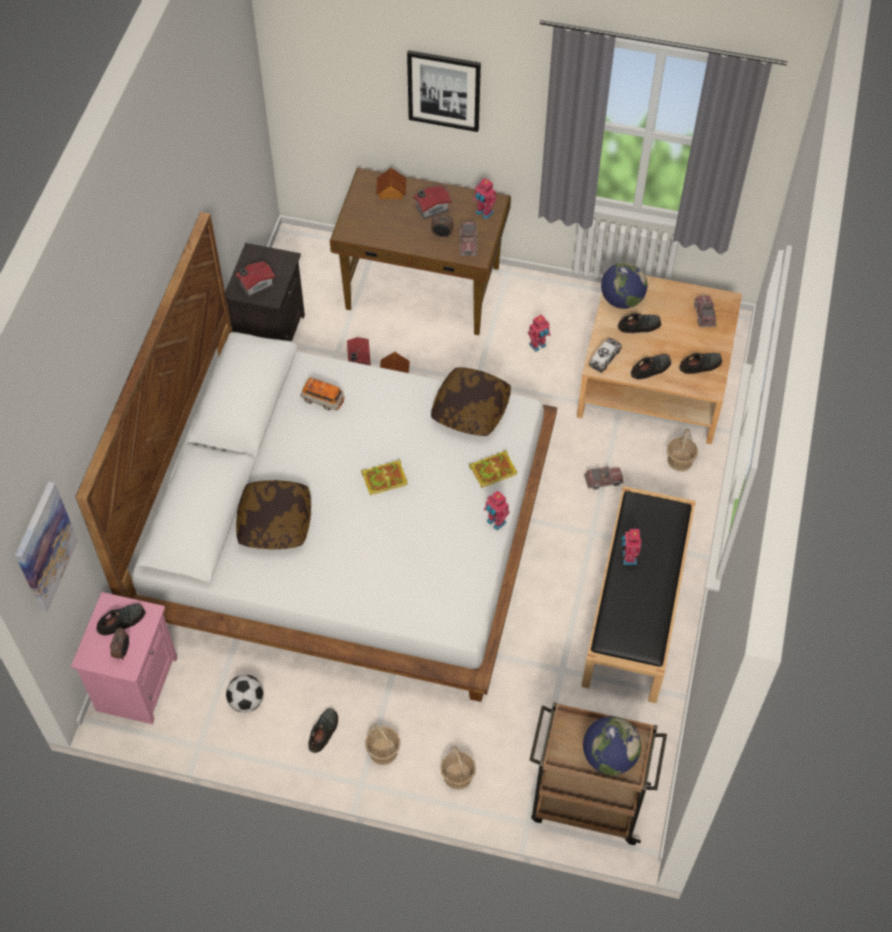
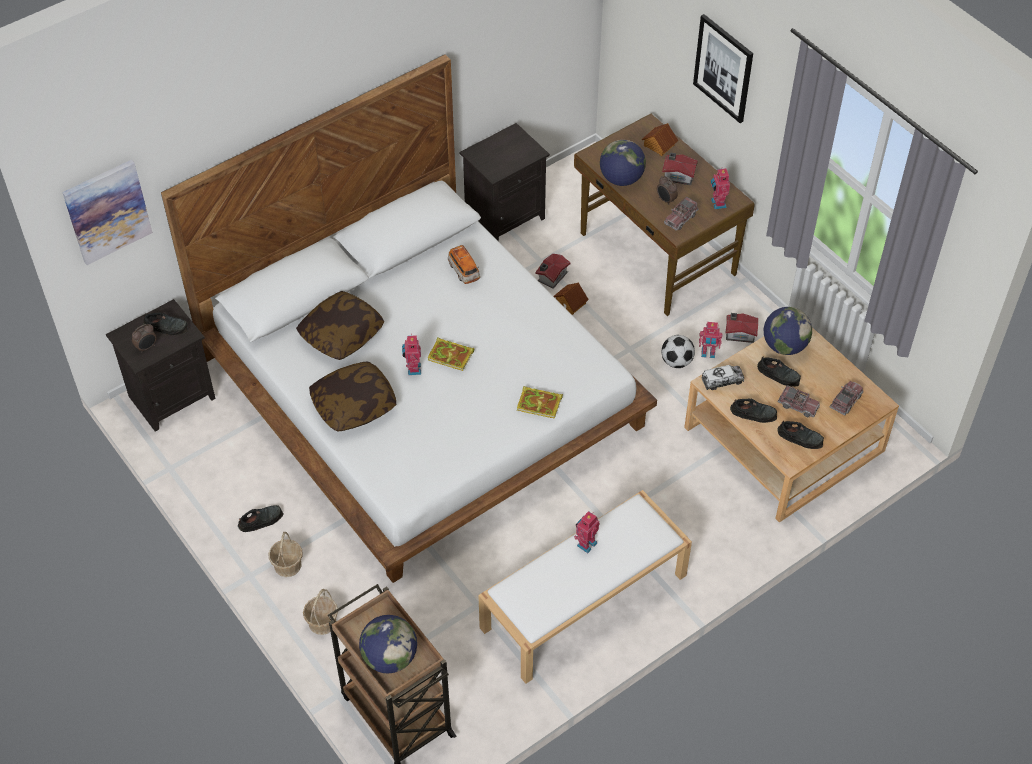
camera: 40 degrees right, 5 degrees down
pink nightstand [71,592,178,724] -> black nightstand [106,299,216,432]
football [226,675,264,713] -> football moved to [661,335,695,368]
toy house [235,261,275,297] -> toy house moved to [725,313,758,343]
pillow [431,367,511,436] -> pillow moved to [309,361,396,432]
toy robot [483,490,510,531] -> toy robot moved to [402,334,421,375]
black bench [581,486,696,703] -> white bench [478,490,692,684]
toy truck [584,466,624,490] -> toy truck moved to [778,385,820,417]
basket [667,429,698,471] -> none
none -> globe [600,140,646,186]

